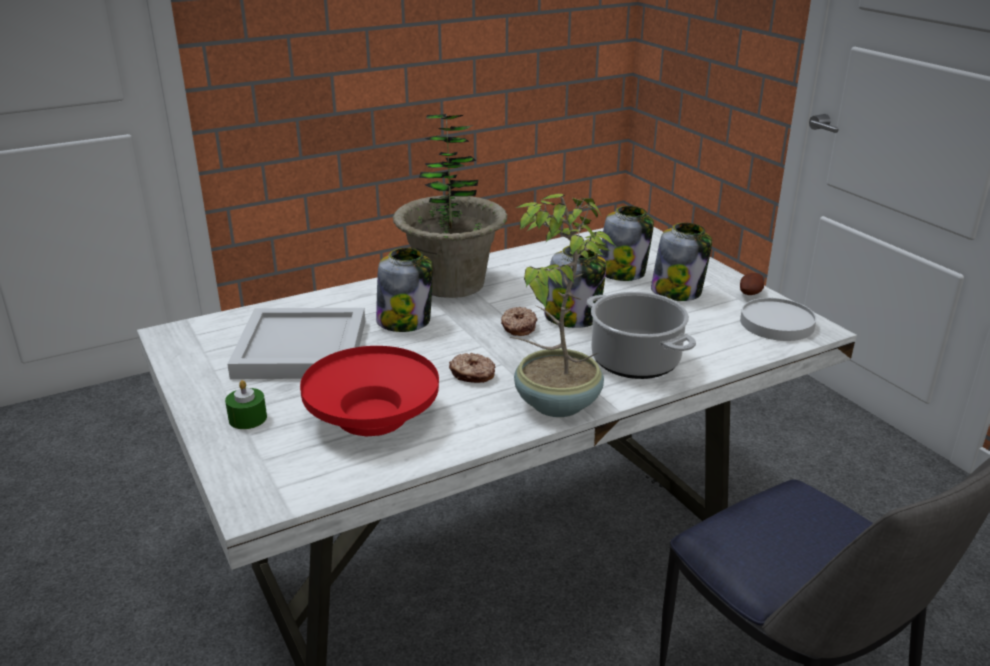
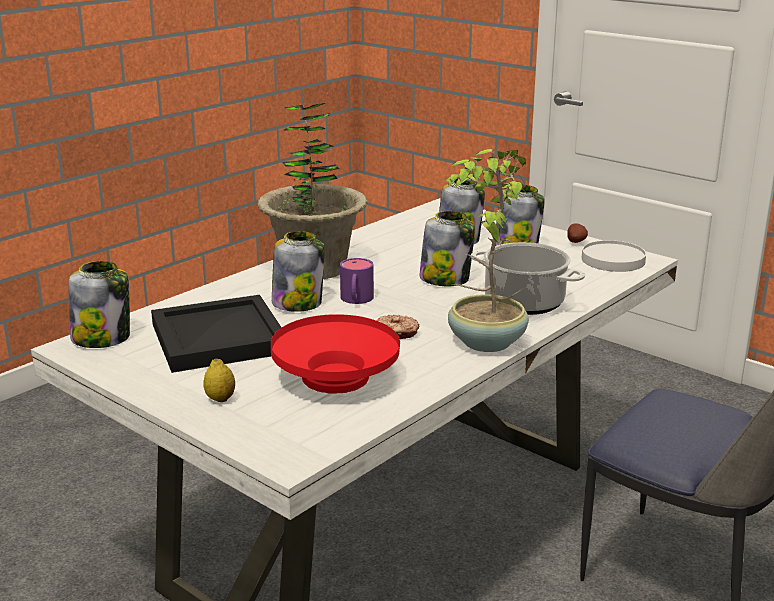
camera: 20 degrees left, 5 degrees down
green candle [225,380,267,429] -> lemon [203,359,235,402]
white tray [227,308,365,379] -> black tray [151,295,282,373]
donut [501,307,538,336] -> none
none -> jar [68,261,130,348]
none -> purple mug [340,258,374,304]

